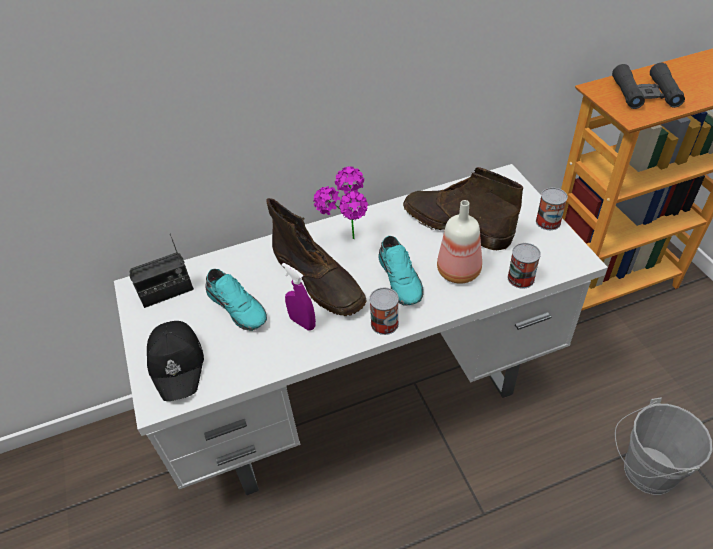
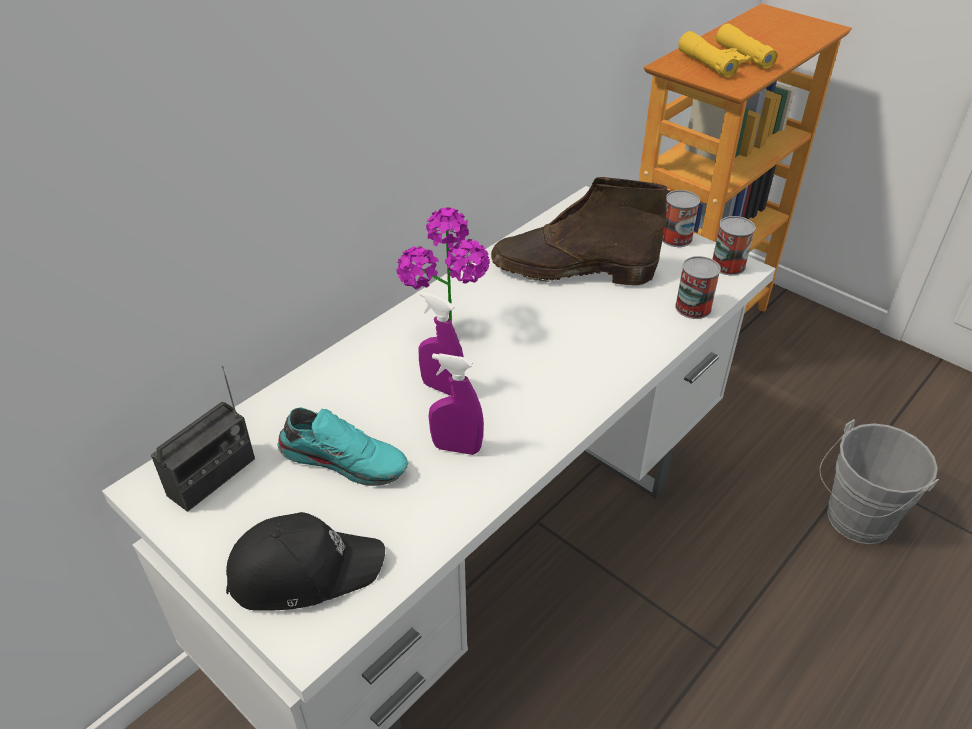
camera: 30 degrees left, 5 degrees down
black cap [147,321,204,401] -> black cap turned 60 degrees counterclockwise [226,512,385,611]
brown boot [266,198,366,316] -> purple spray bottle [419,292,463,396]
can [369,288,399,335] -> can moved to [713,216,755,275]
turquoise shoe [378,236,424,306] -> none
bottle [437,200,482,284] -> none
black binoculars [612,63,685,109] -> yellow binoculars [678,23,778,77]

